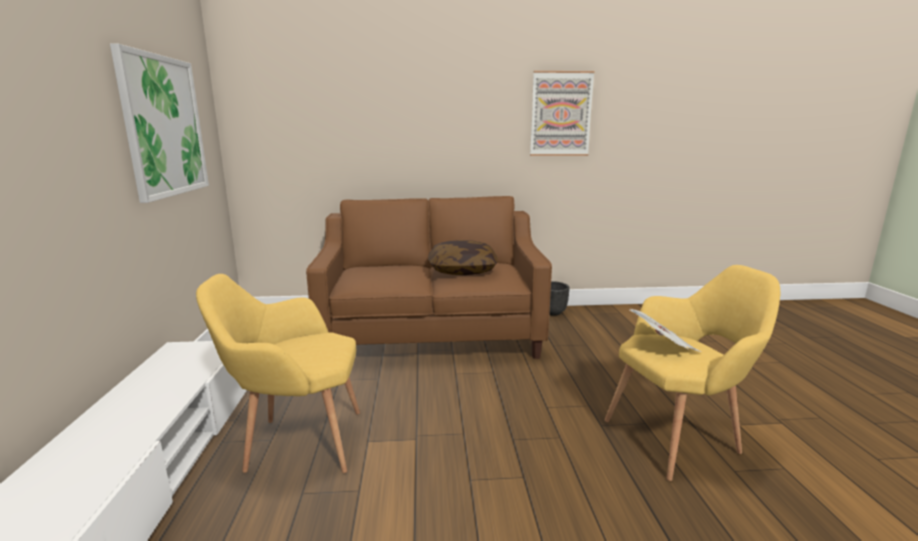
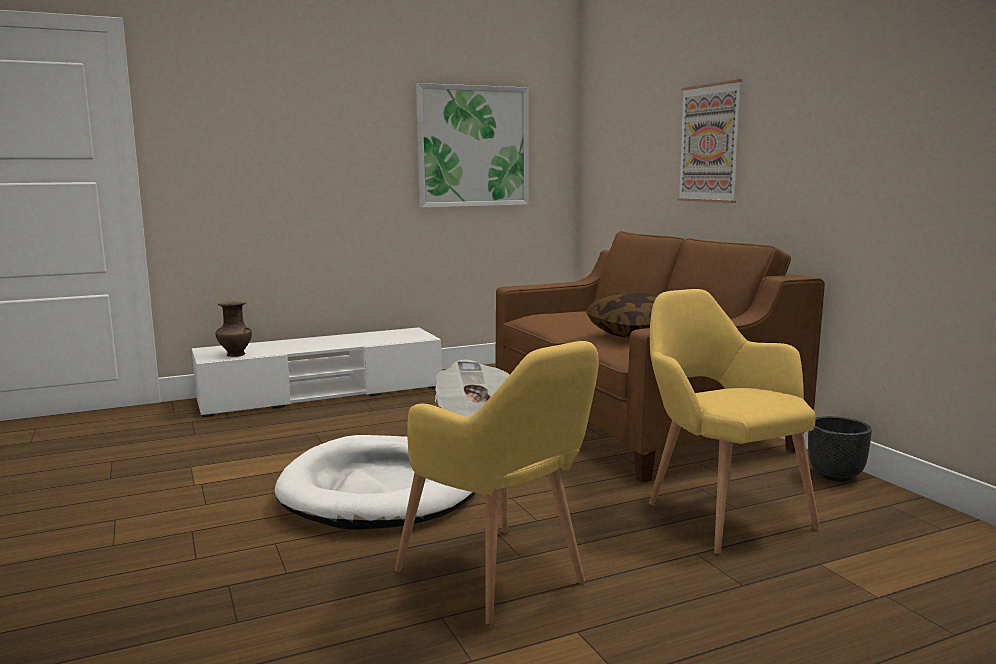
camera: 70 degrees right, 5 degrees down
yellow armchair [196,274,360,473] -> yellow armchair moved to [649,289,820,555]
picture [530,71,595,156] -> picture moved to [677,79,742,203]
none -> brown vase [215,301,252,357]
none -> white dog bed [274,435,475,530]

